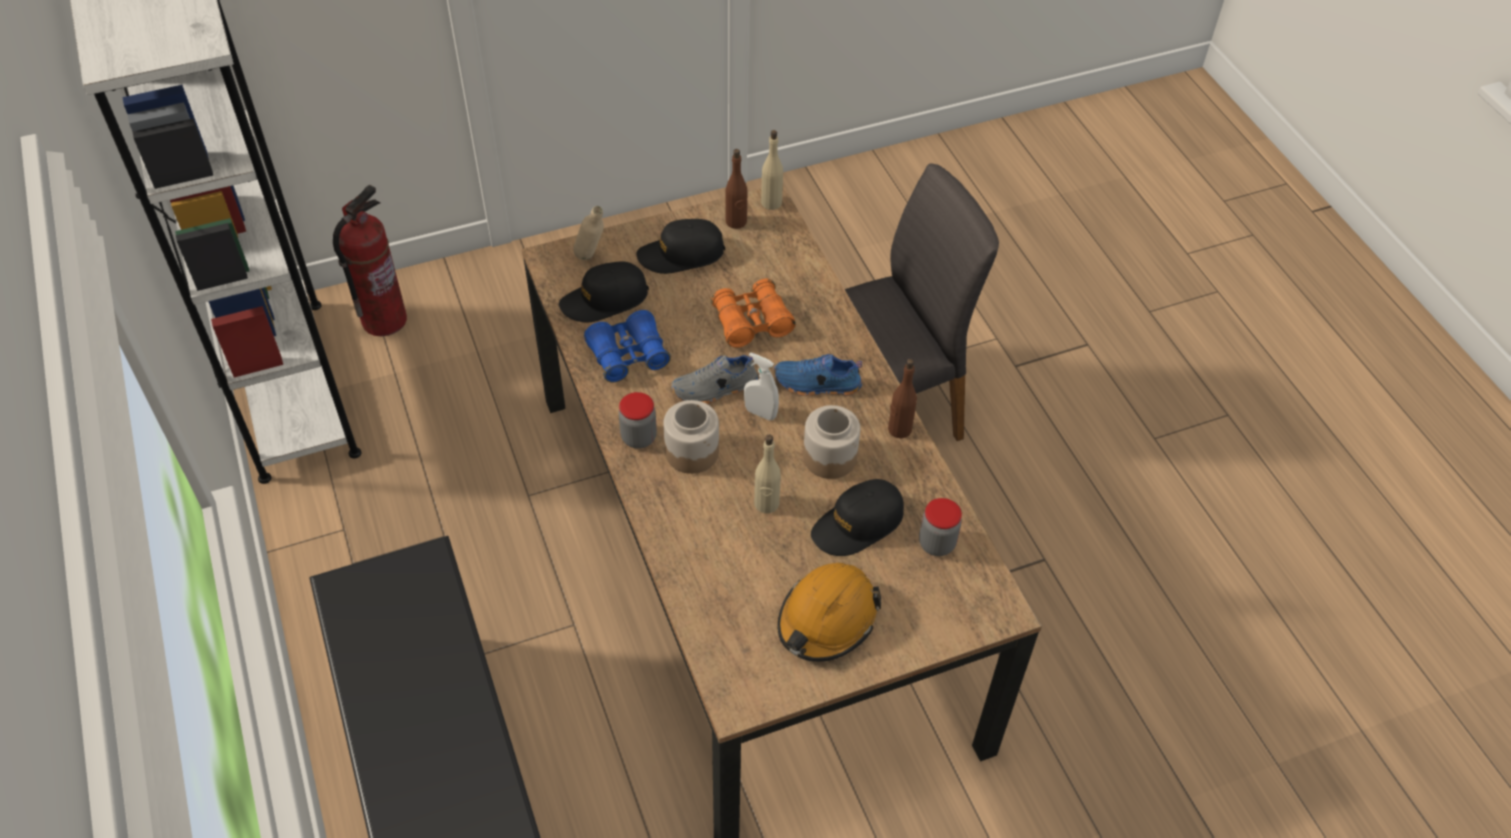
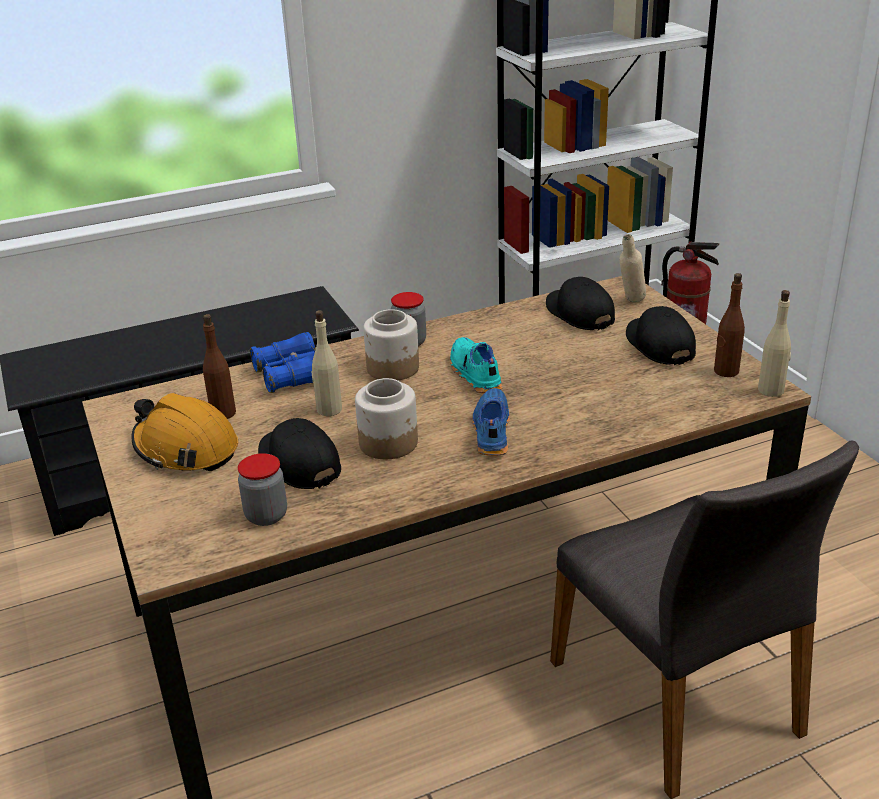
camera: 90 degrees right, 20 degrees down
blue binoculars [584,310,671,383] -> blue binoculars moved to [250,332,316,393]
grey shoe [671,353,758,404] -> turquoise shoe [450,337,503,393]
orange binoculars [711,279,796,348] -> none
white spray bottle [744,352,779,421] -> none
brown bottle [888,359,917,438] -> brown bottle moved to [203,314,236,419]

